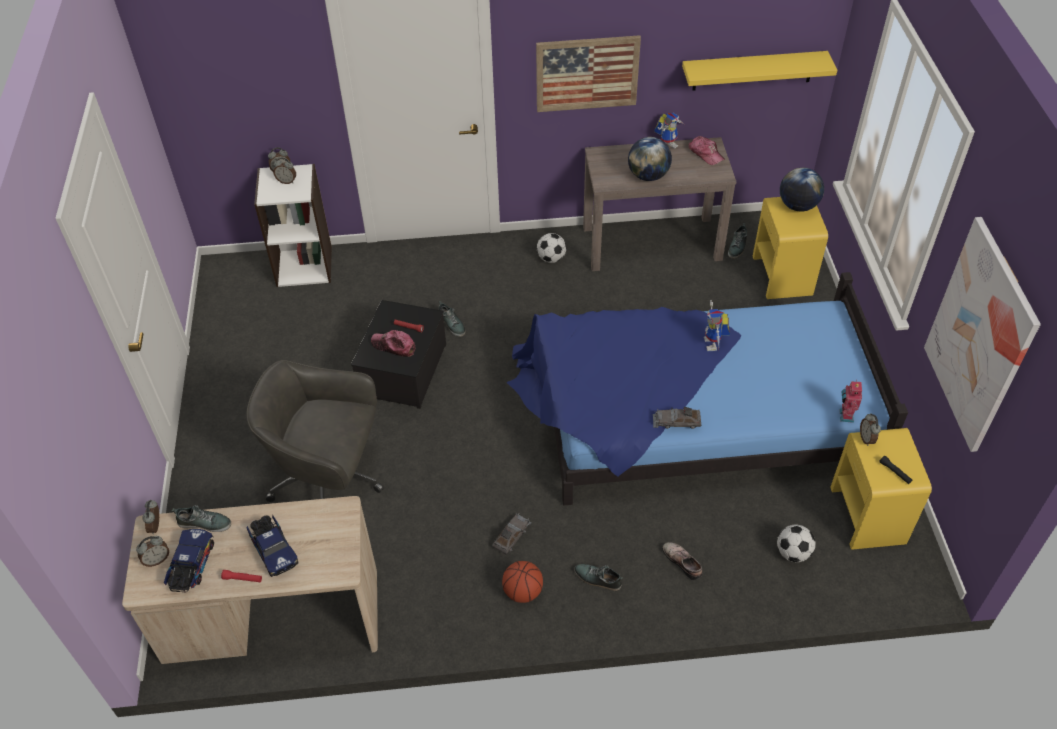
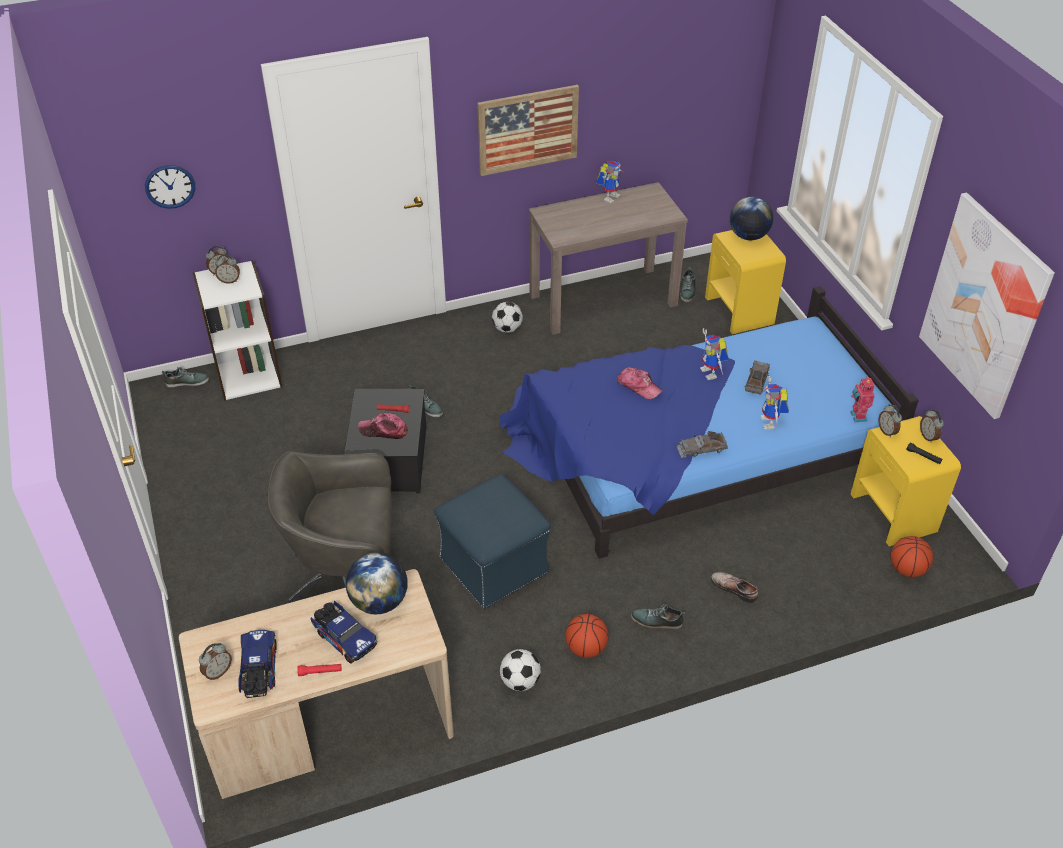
camera: 15 degrees left, 5 degrees down
alarm clock [142,500,159,534] -> alarm clock moved to [920,409,944,443]
shoe [172,505,231,532] -> shoe moved to [161,367,209,387]
grey toy car [492,513,531,554] -> grey toy car moved to [744,360,770,395]
globe [628,137,672,181] -> globe moved to [346,552,408,614]
yellow shelf [682,51,837,91] -> none
cap [689,136,725,165] -> cap moved to [617,367,663,399]
football [777,524,816,562] -> football moved to [500,649,541,691]
none -> wall clock [145,165,195,209]
none -> blue ottoman [434,474,551,609]
none -> toy robot [761,376,789,430]
none -> basketball [890,536,934,577]

